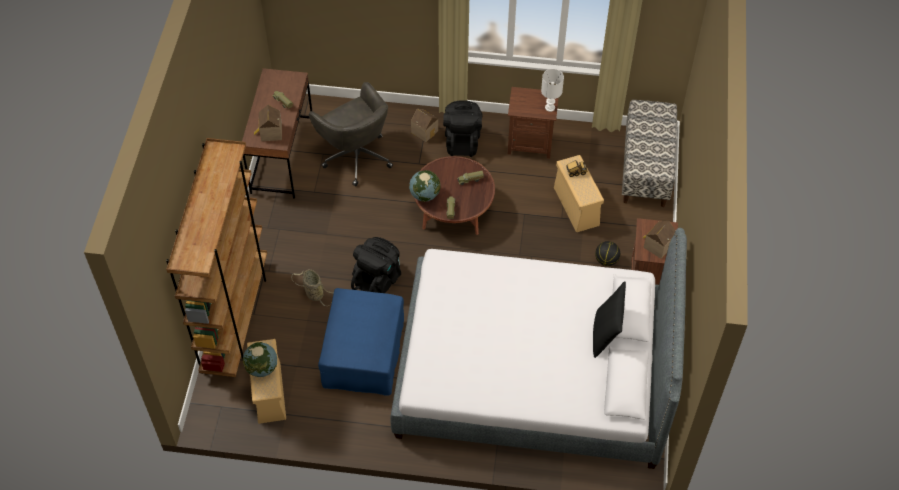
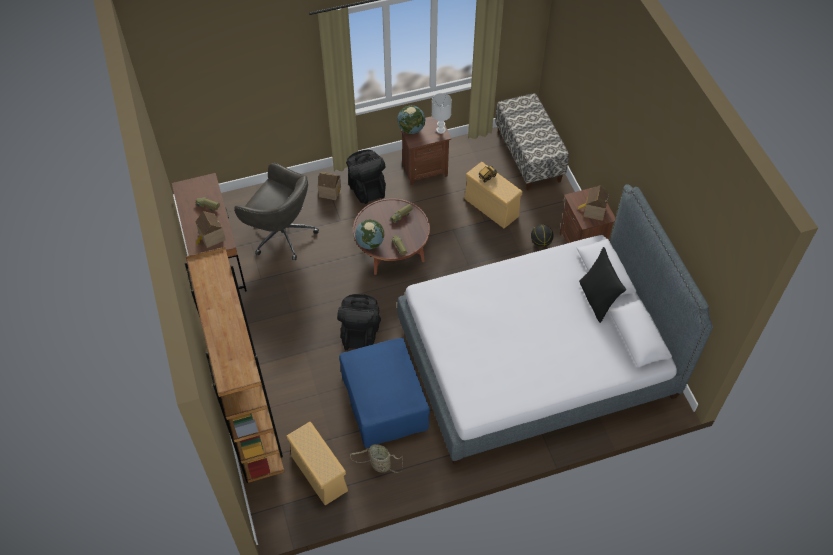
camera: 25 degrees left, 0 degrees up
globe [243,342,277,377] -> globe moved to [397,106,425,134]
basket [291,269,334,306] -> basket moved to [350,444,403,473]

